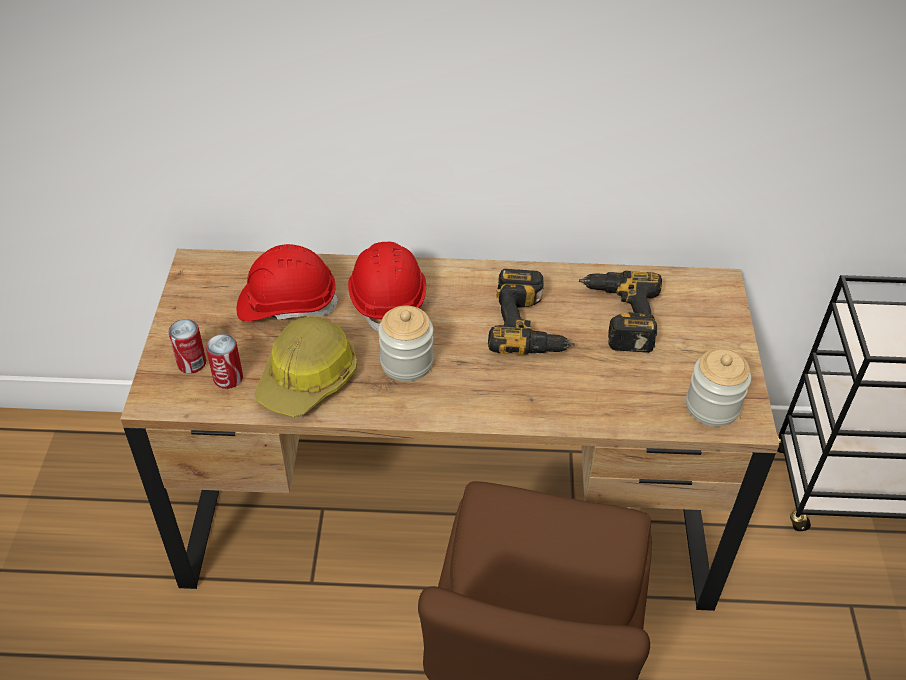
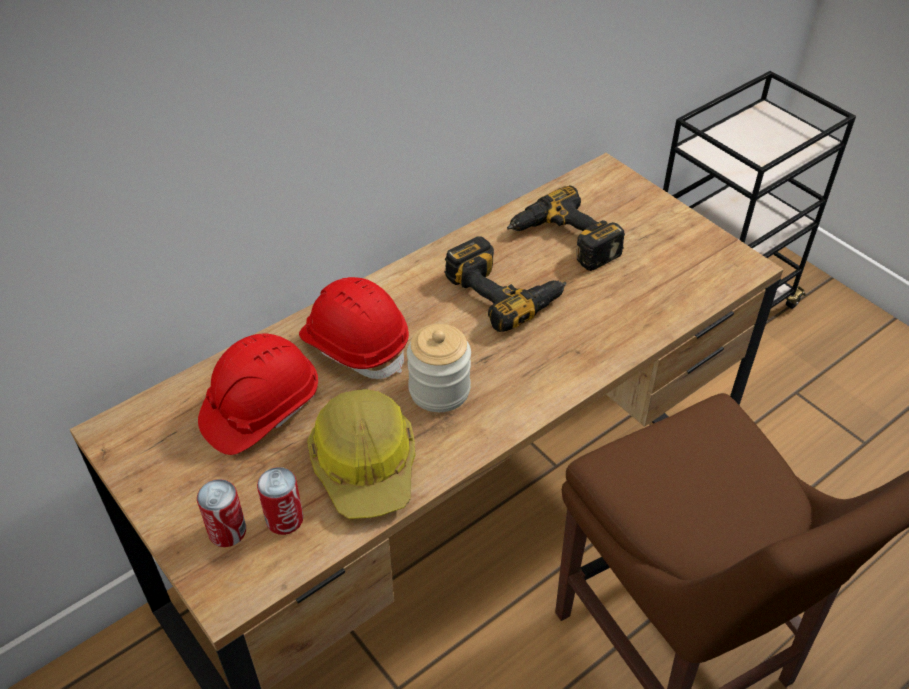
camera: 40 degrees left, 0 degrees up
jar [686,349,751,427] -> none

